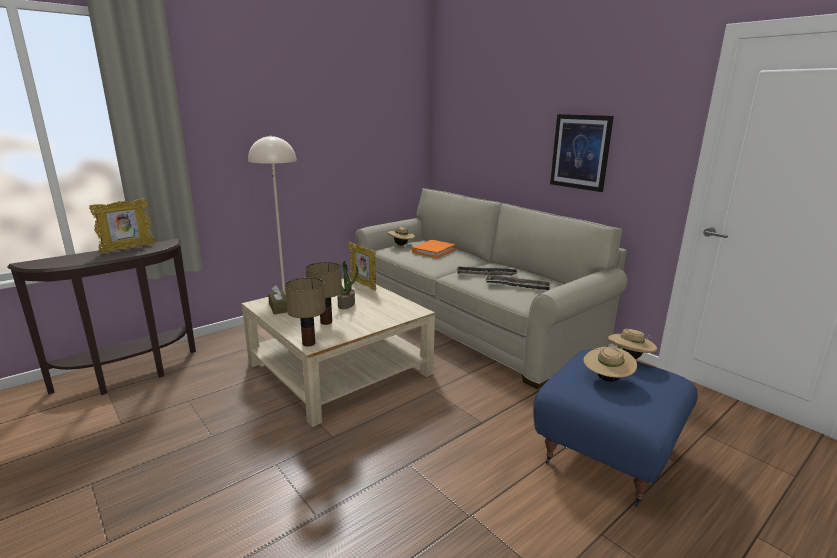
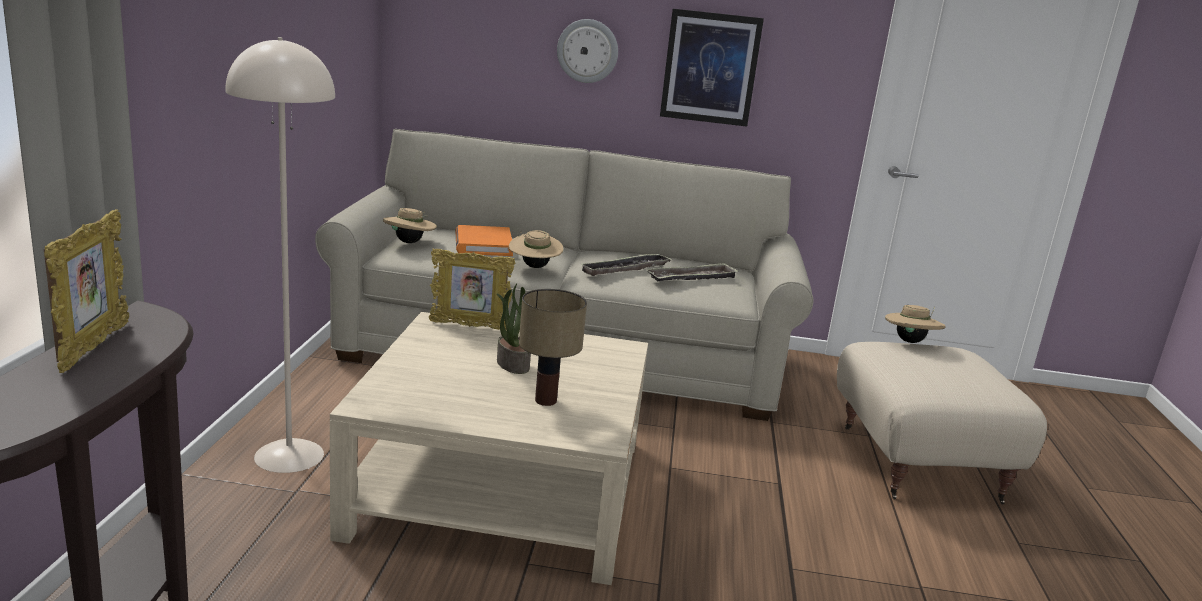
camera: 45 degrees left, 0 degrees up
brown tissue box [268,285,287,314] -> none
table lamp [285,277,326,346] -> none
blue ottoman [533,349,698,506] -> beige ottoman [837,342,1047,504]
beige hat [584,346,637,382] -> beige hat moved to [509,230,564,268]
none -> wall clock [557,19,618,83]

